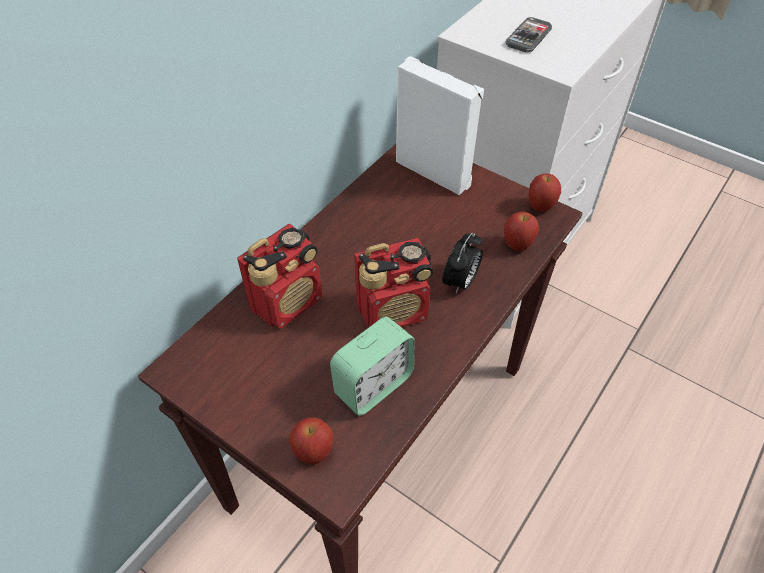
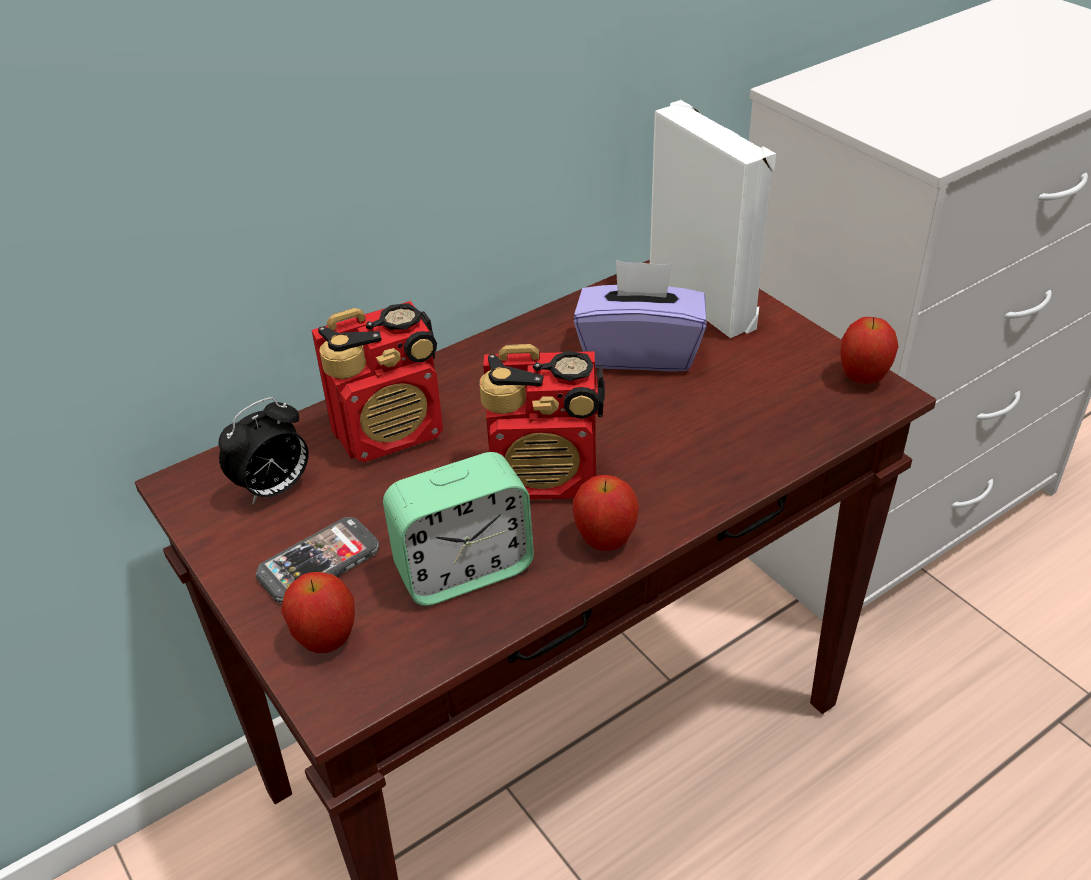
camera: 20 degrees right, 10 degrees down
alarm clock [442,233,483,294] -> alarm clock moved to [218,397,308,505]
apple [504,212,539,251] -> apple moved to [572,475,639,551]
phone [506,17,552,52] -> phone moved to [256,517,379,603]
none -> purple tissue box [573,260,707,372]

